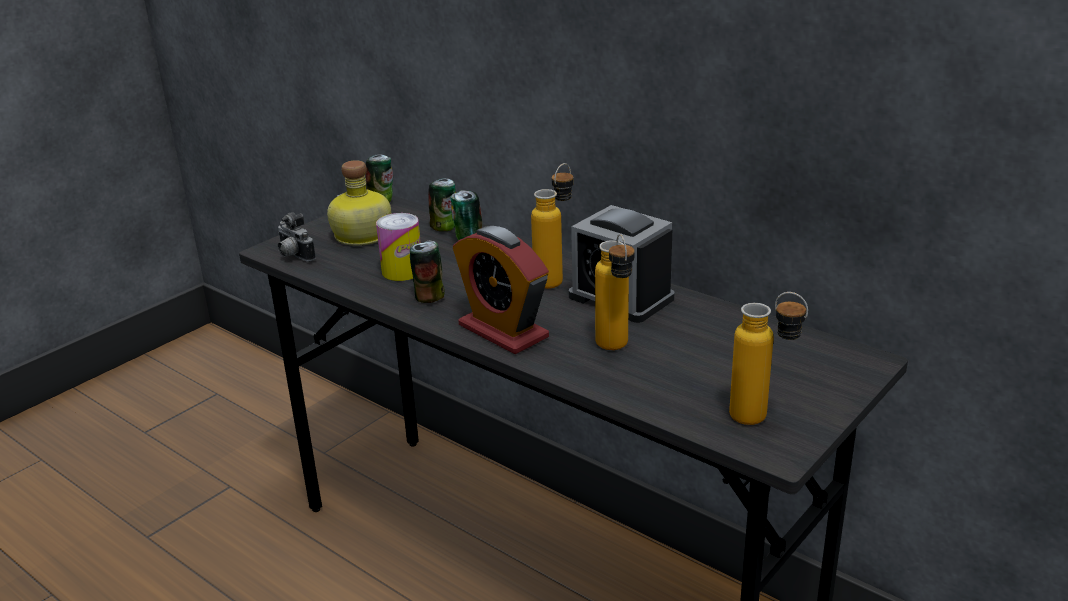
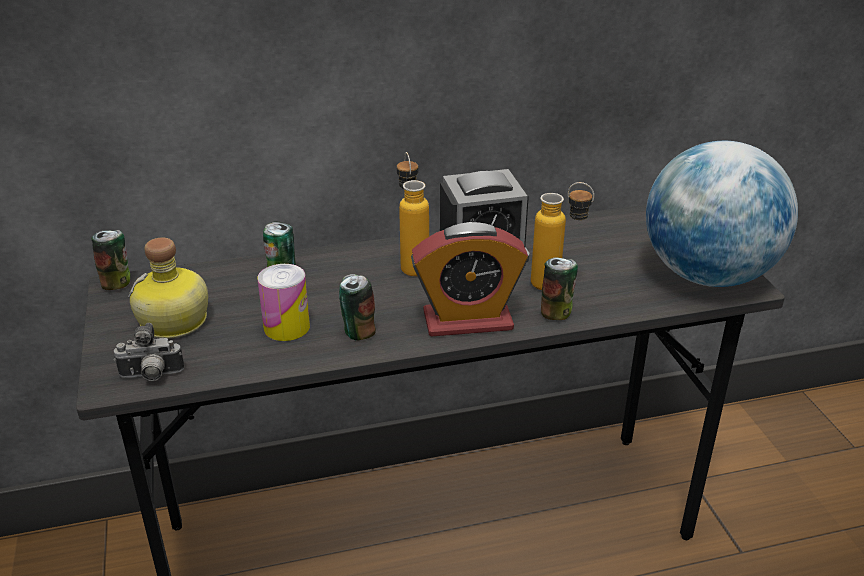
camera: 55 degrees left, 5 degrees up
can [428,178,456,231] -> can moved to [541,257,578,320]
bottle [729,292,808,425] -> globe [646,141,798,287]

